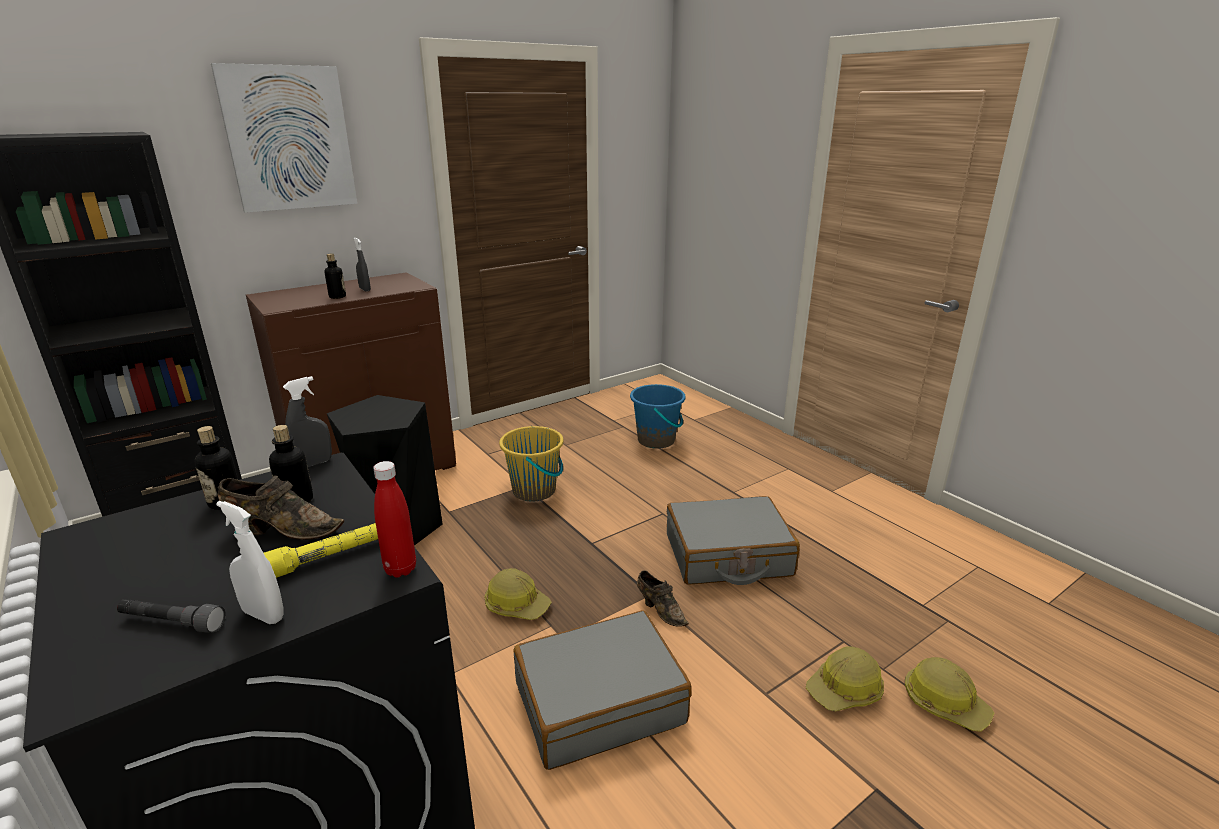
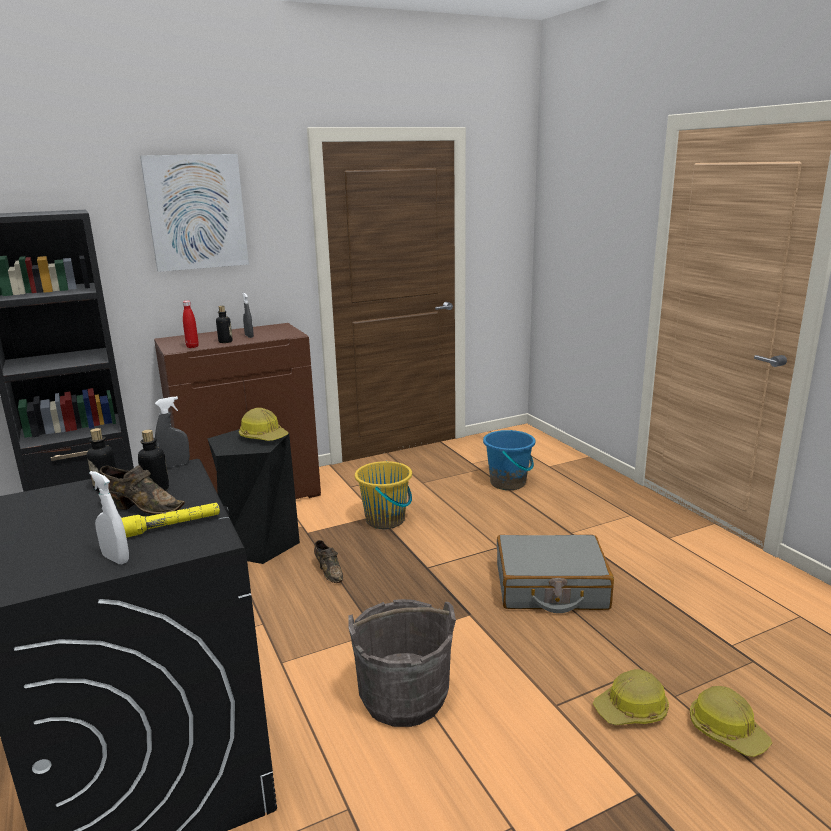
camera: 10 degrees right, 5 degrees down
grey flashlight [117,599,226,633] -> none
red bottle [373,461,416,578] -> red bottle moved to [183,301,199,348]
hard hat [484,568,551,620] -> hard hat moved to [239,408,288,441]
grey suitcase [513,610,692,770] -> grey bucket [348,599,456,727]
brown shoe [637,570,689,627] -> brown shoe moved to [314,540,343,583]

